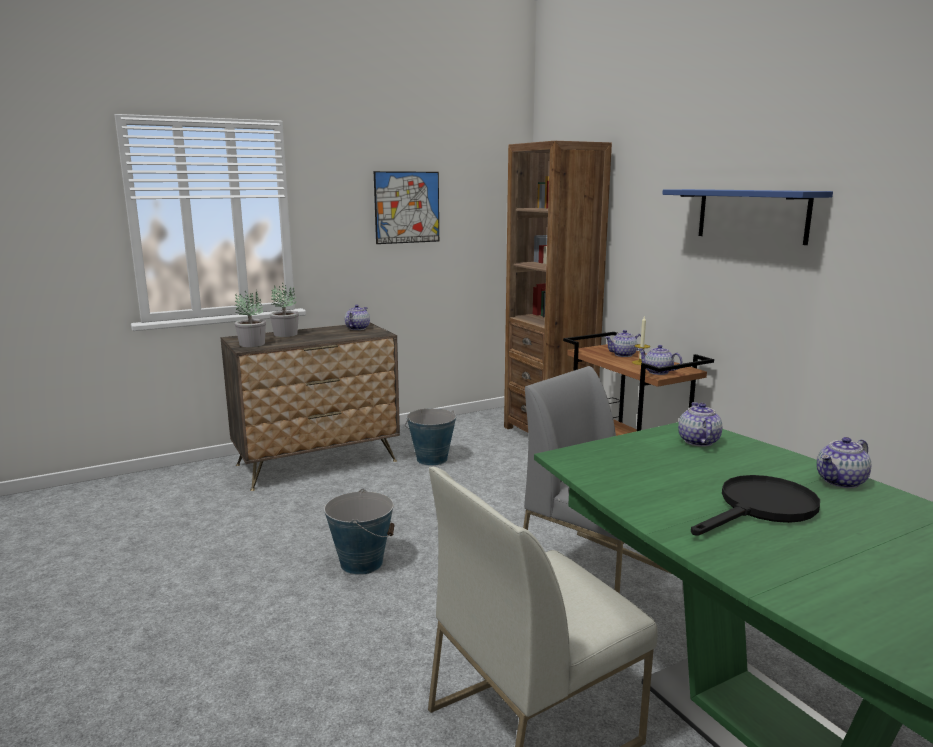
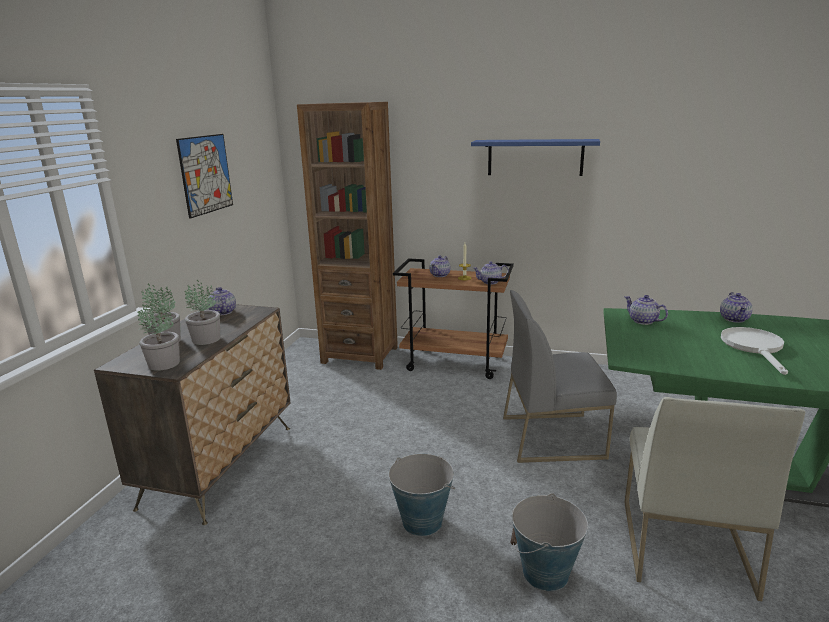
camera: 45 degrees left, 5 degrees up
bucket [405,408,456,466] -> bucket moved to [510,493,588,591]
black frying pan [691,475,820,536] -> white frying pan [721,327,788,375]
none -> potted plant [185,280,220,345]

